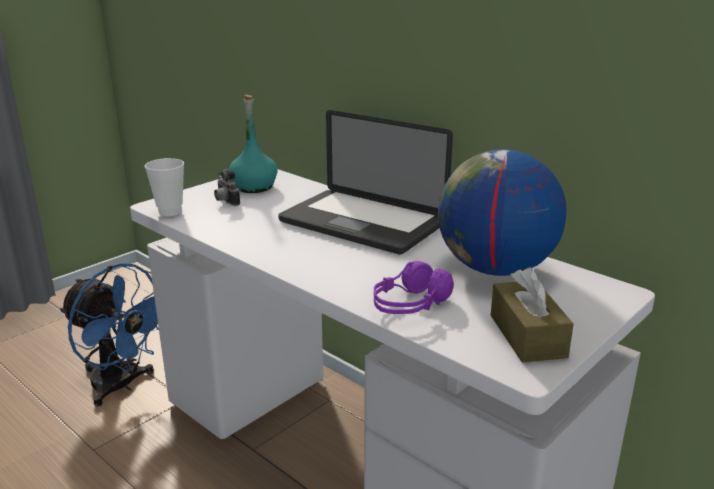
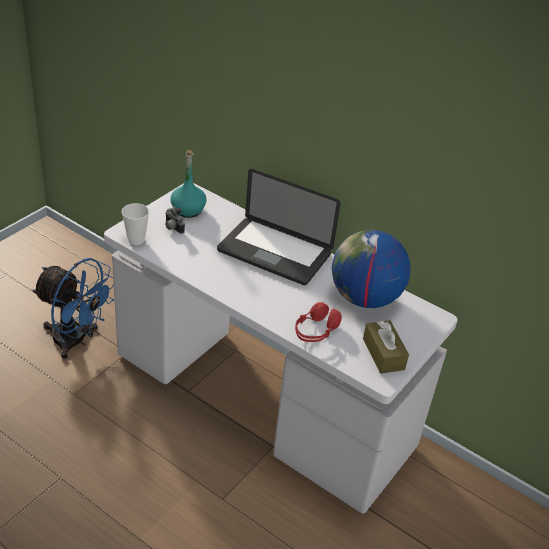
camera: 10 degrees left, 15 degrees up
purple headphones [374,261,454,314] -> red headphones [295,302,342,342]

